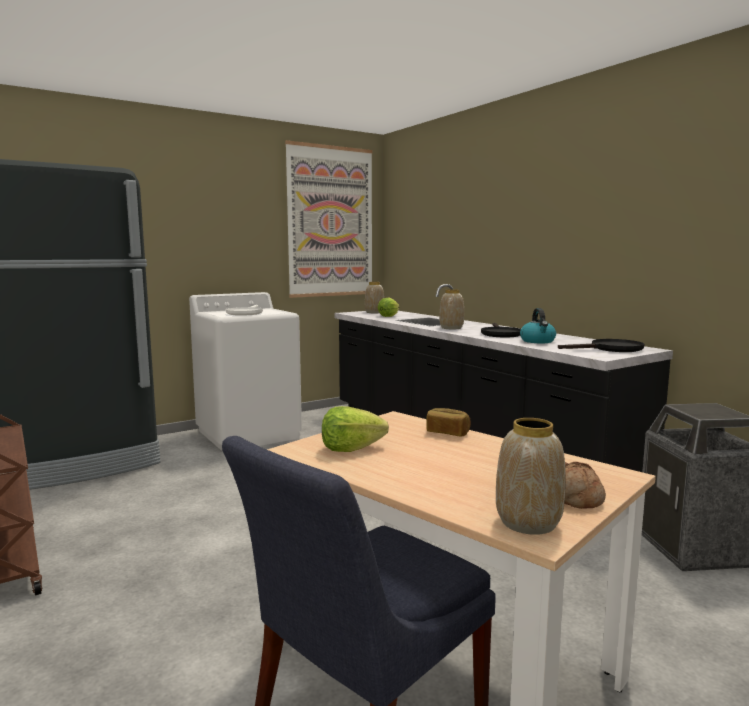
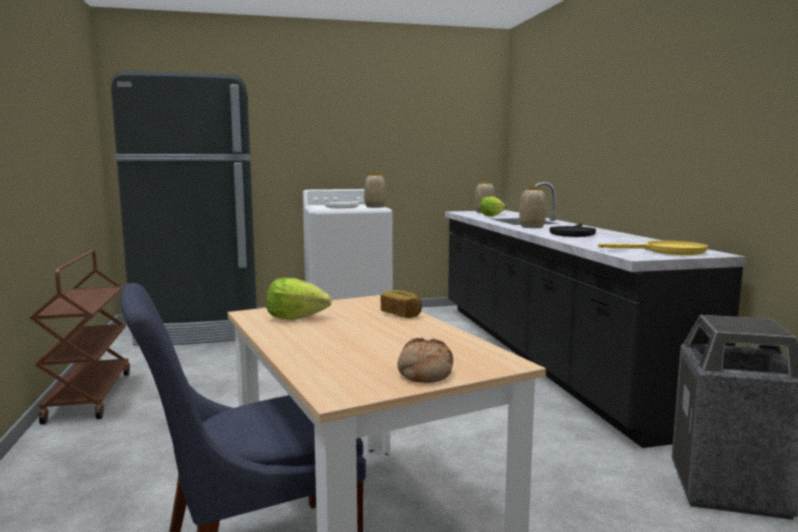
camera: 20 degrees right, 0 degrees up
picture [285,140,372,298] -> none
vase [496,418,566,535] -> vase moved to [364,172,386,208]
kettle [520,308,556,343] -> none
black frying pan [558,339,645,352] -> yellow frying pan [598,241,708,255]

